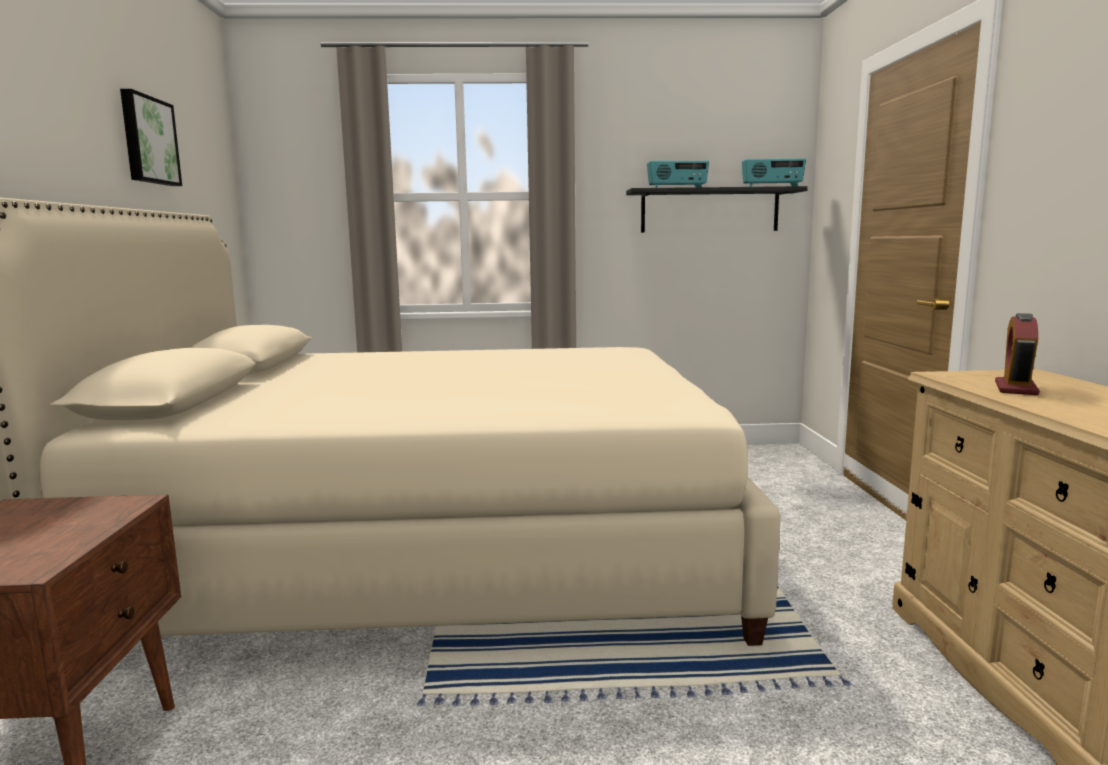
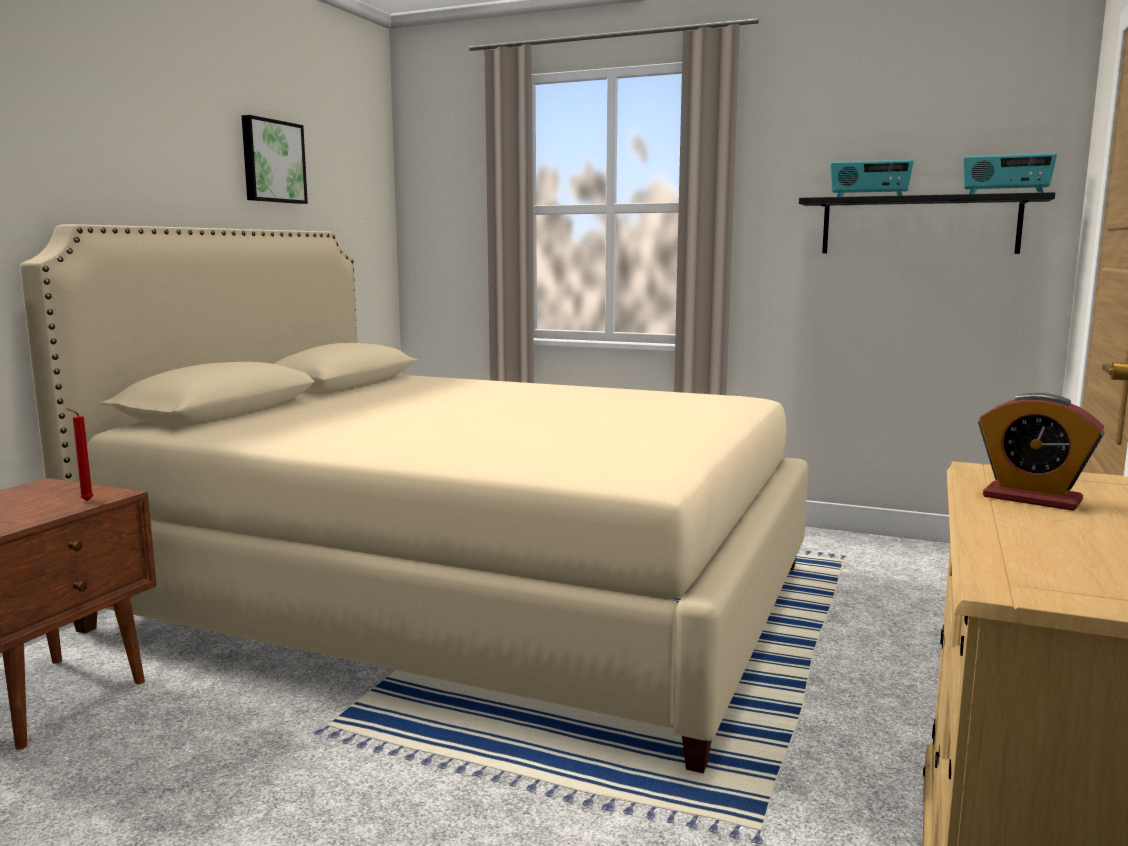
camera: 25 degrees right, 0 degrees up
alarm clock [995,313,1040,395] -> alarm clock turned 105 degrees counterclockwise [978,393,1105,511]
none -> red candle [66,408,93,501]

